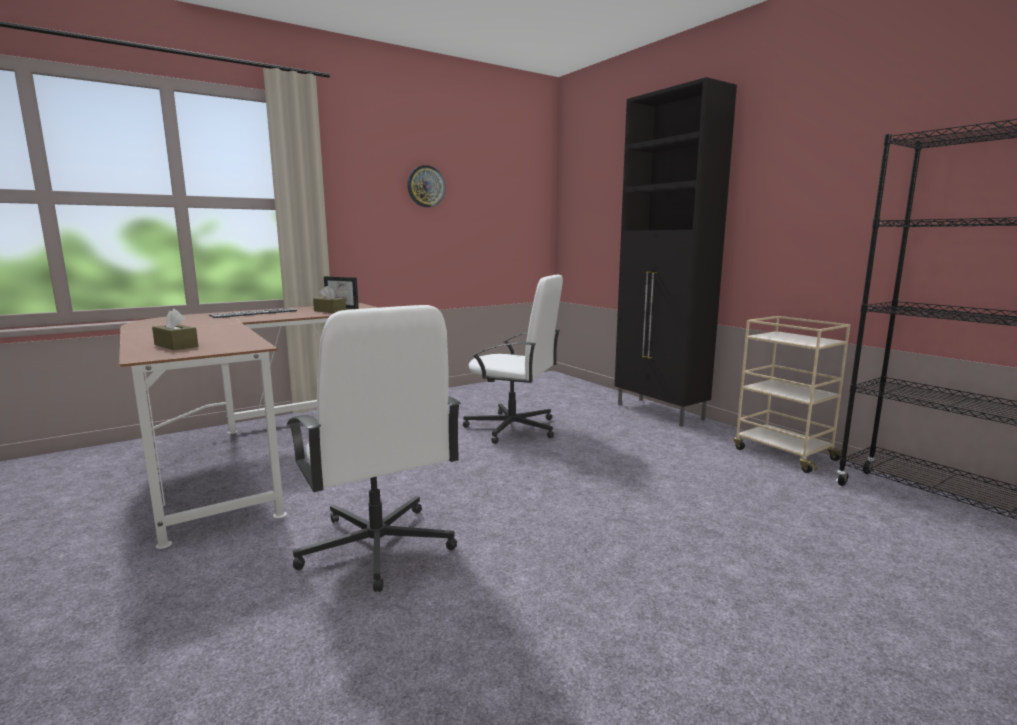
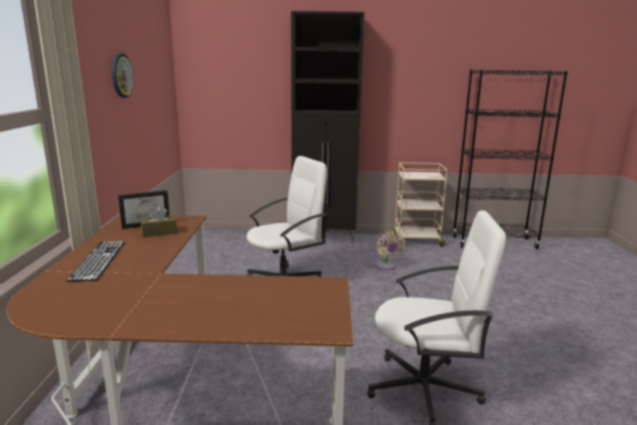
camera: 55 degrees left, 5 degrees up
brown tissue box [152,308,198,350] -> none
none -> beige fan [375,231,405,270]

